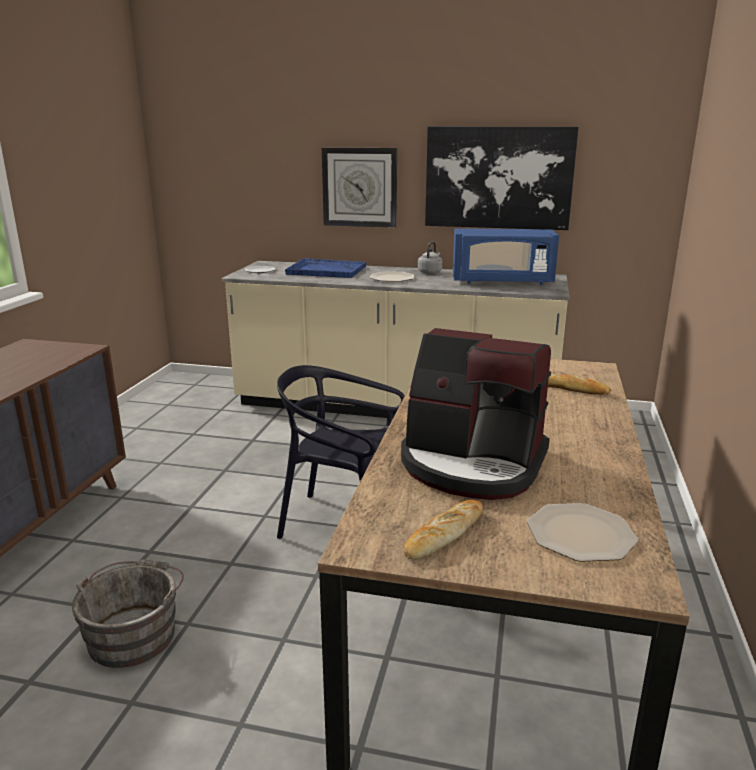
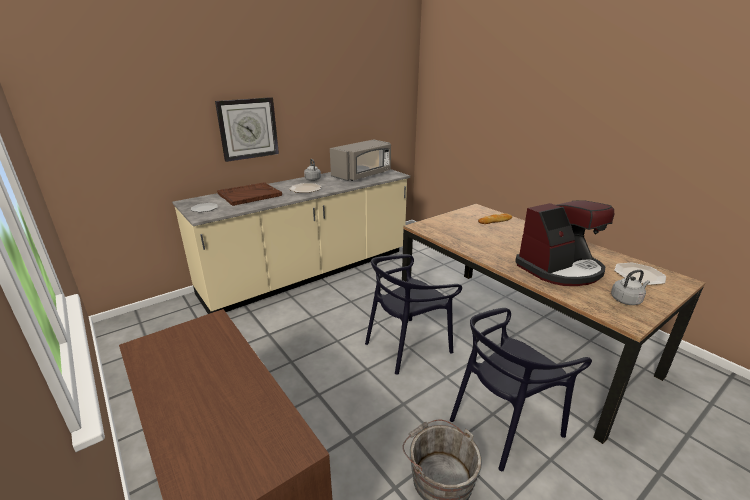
camera: 50 degrees left, 5 degrees up
blue tray [285,258,366,278] -> brown tray [217,183,282,206]
bread [403,500,484,559] -> grey kettle [611,270,650,305]
picture [425,126,579,230] -> none
blue microwave [453,228,559,285] -> grey microwave [330,139,391,181]
none -> black chair [450,308,592,471]

